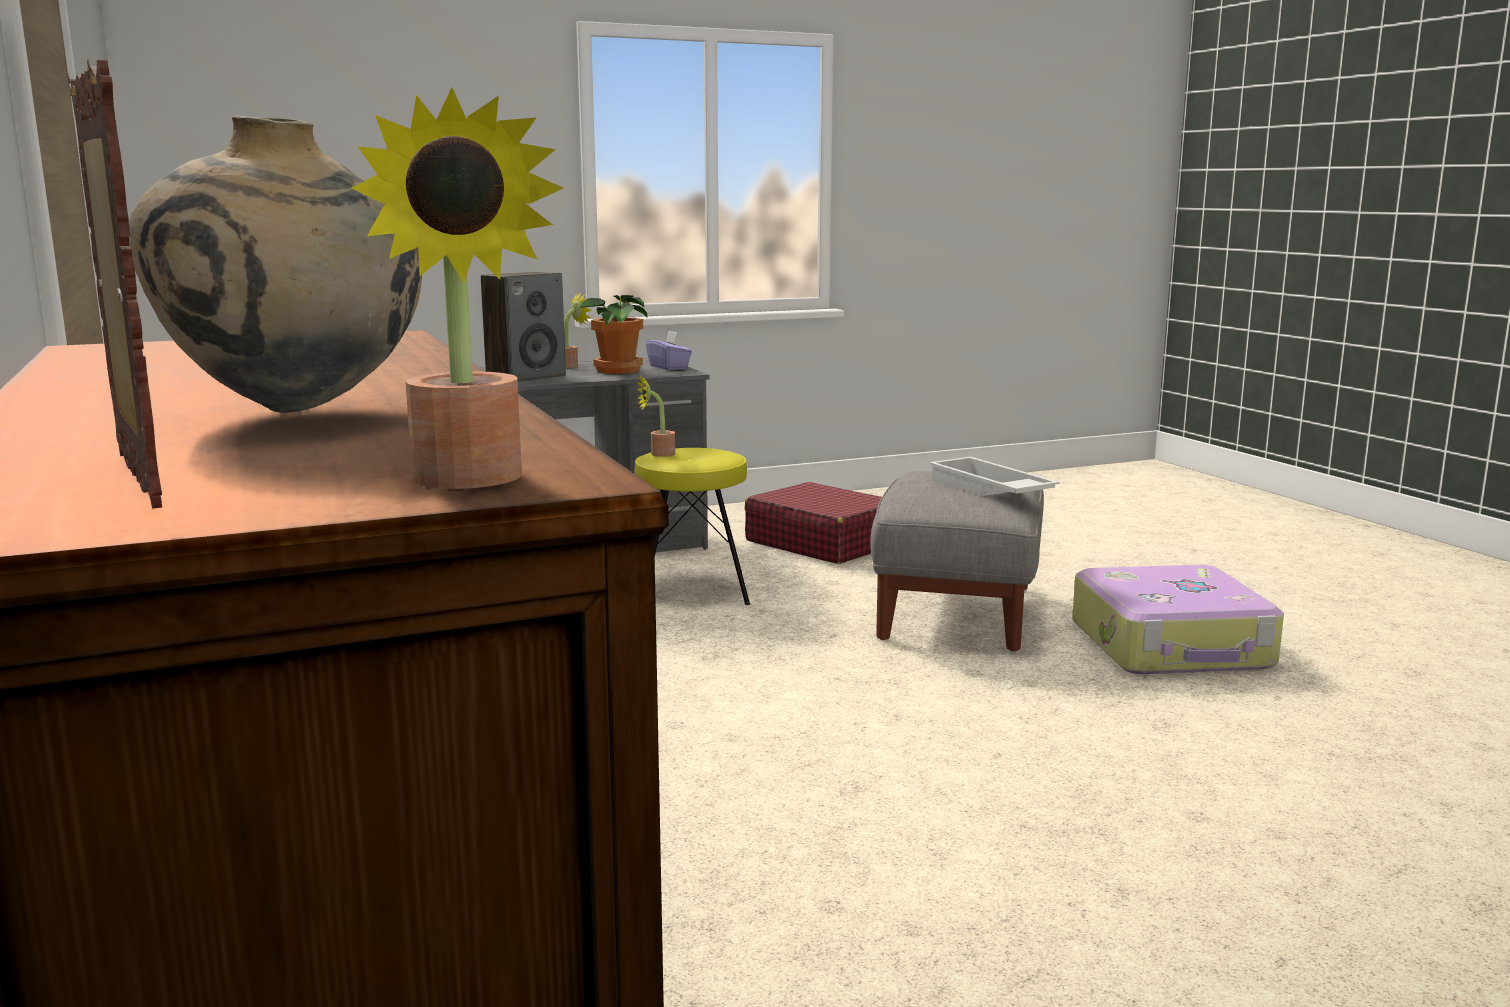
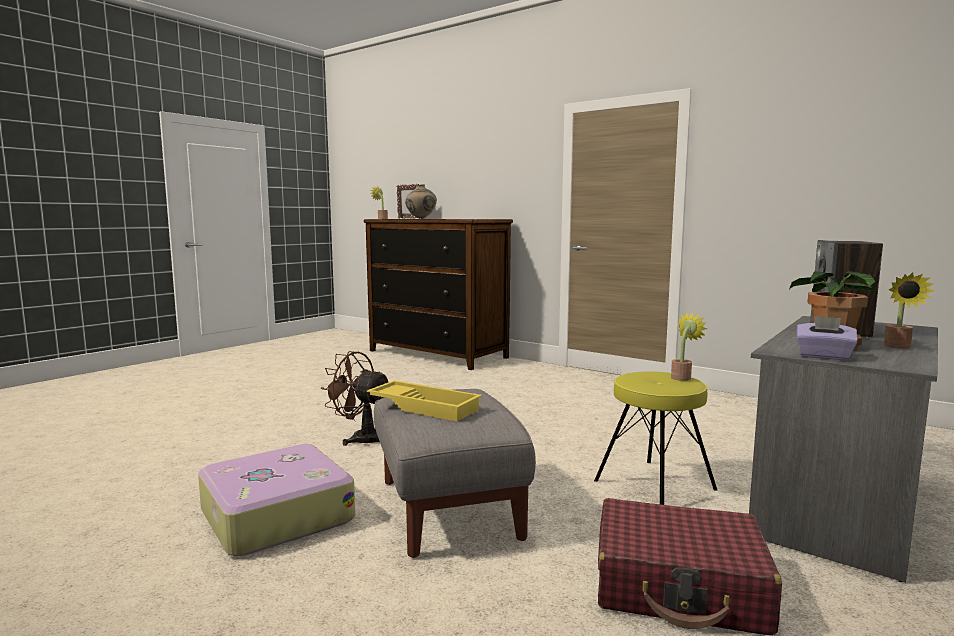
camera: 150 degrees right, 5 degrees down
white tray [929,457,1060,496] -> yellow tray [367,380,482,421]
none -> brown fan [321,351,388,446]

